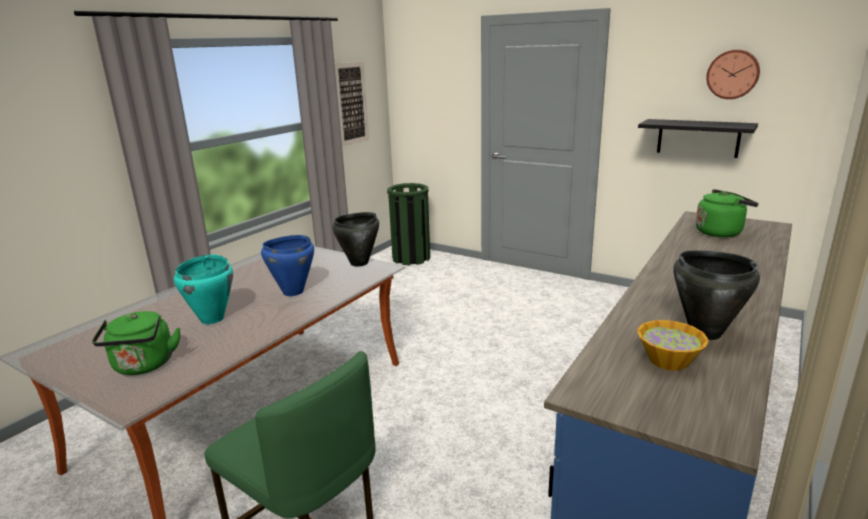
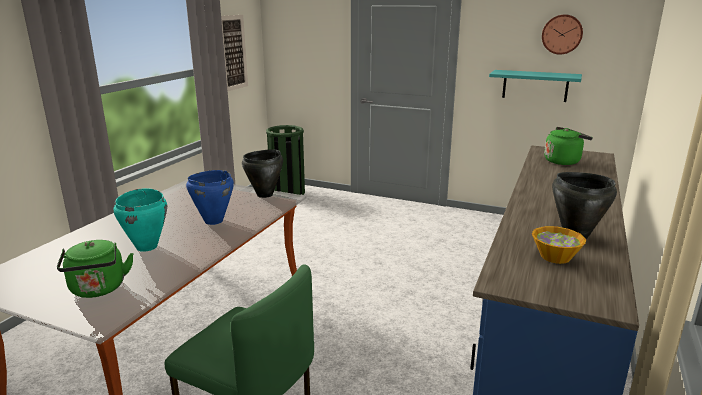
camera: 10 degrees left, 0 degrees up
black shelf [638,119,758,158] -> turquoise shelf [489,70,582,102]

